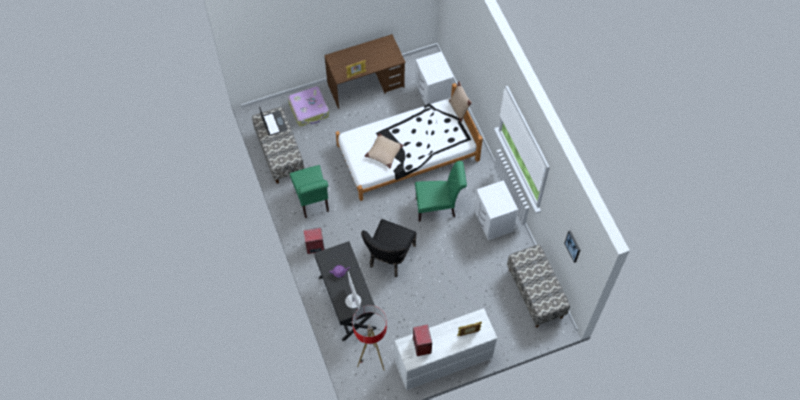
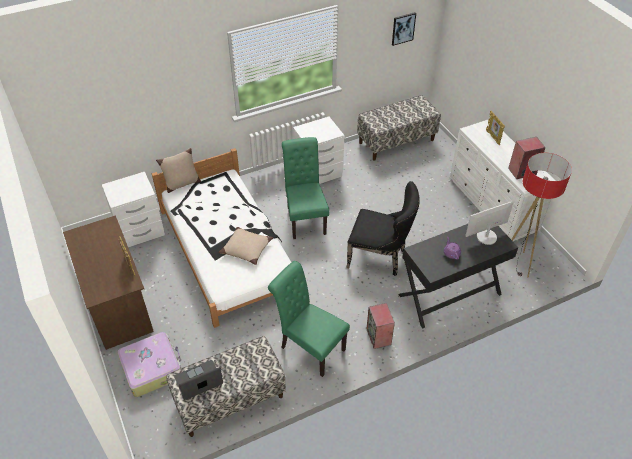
camera: 95 degrees left, 15 degrees down
green chair [290,165,329,218] -> green chair turned 120 degrees counterclockwise [268,261,350,377]

